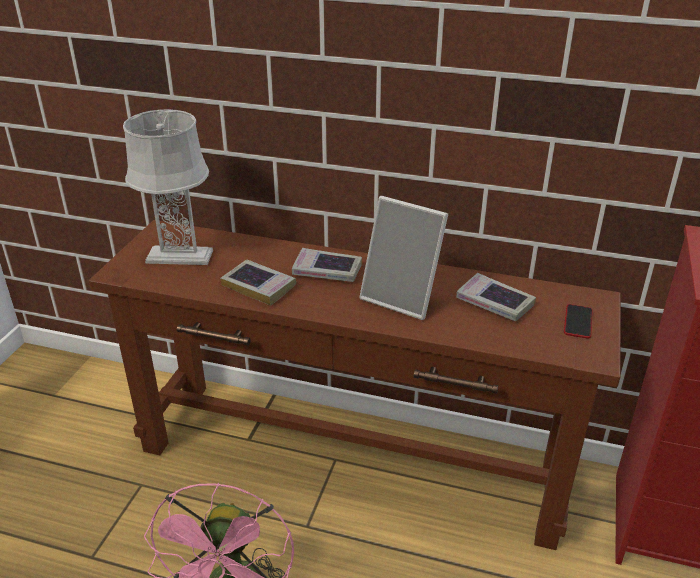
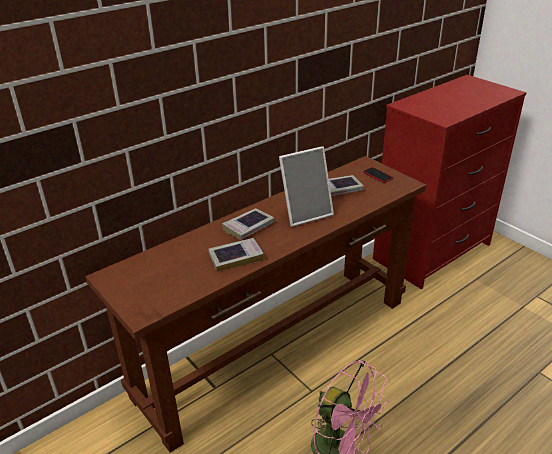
camera: 55 degrees left, 0 degrees up
grey table lamp [123,109,213,265] -> none

